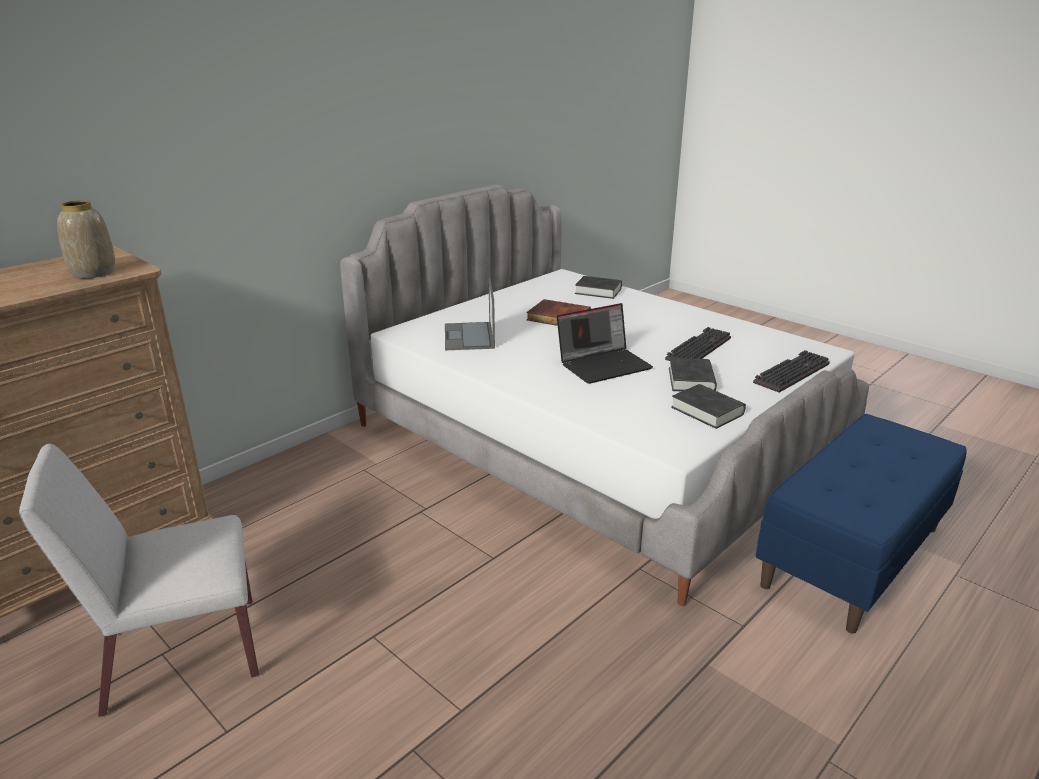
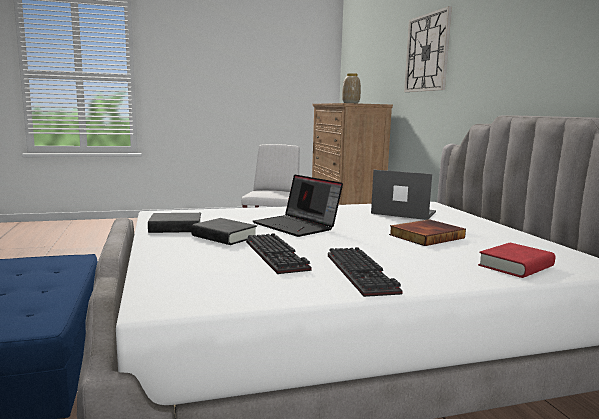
camera: 120 degrees right, 15 degrees down
laptop [557,303,653,384] -> laptop turned 45 degrees counterclockwise [253,175,343,237]
black book [575,276,622,299] -> red book [478,243,555,278]
keyboard [753,350,830,393] -> keyboard moved to [328,247,403,297]
none -> wall clock [404,6,452,92]

